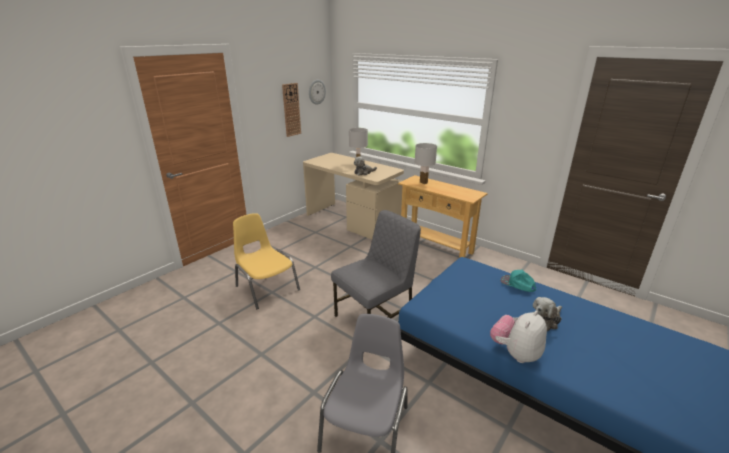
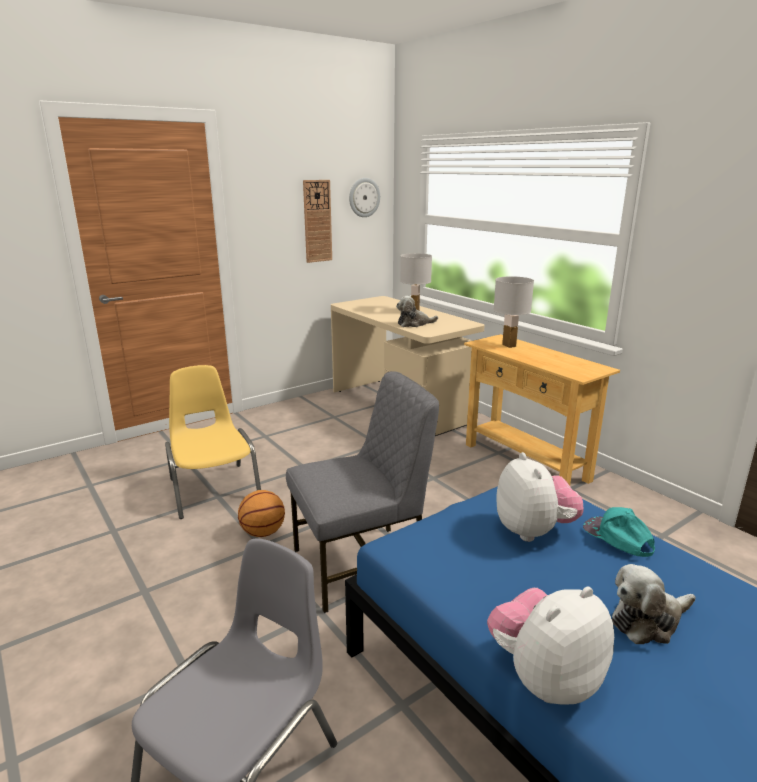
camera: 15 degrees right, 5 degrees down
none -> basketball [238,490,285,537]
none -> plush toy [497,452,584,542]

